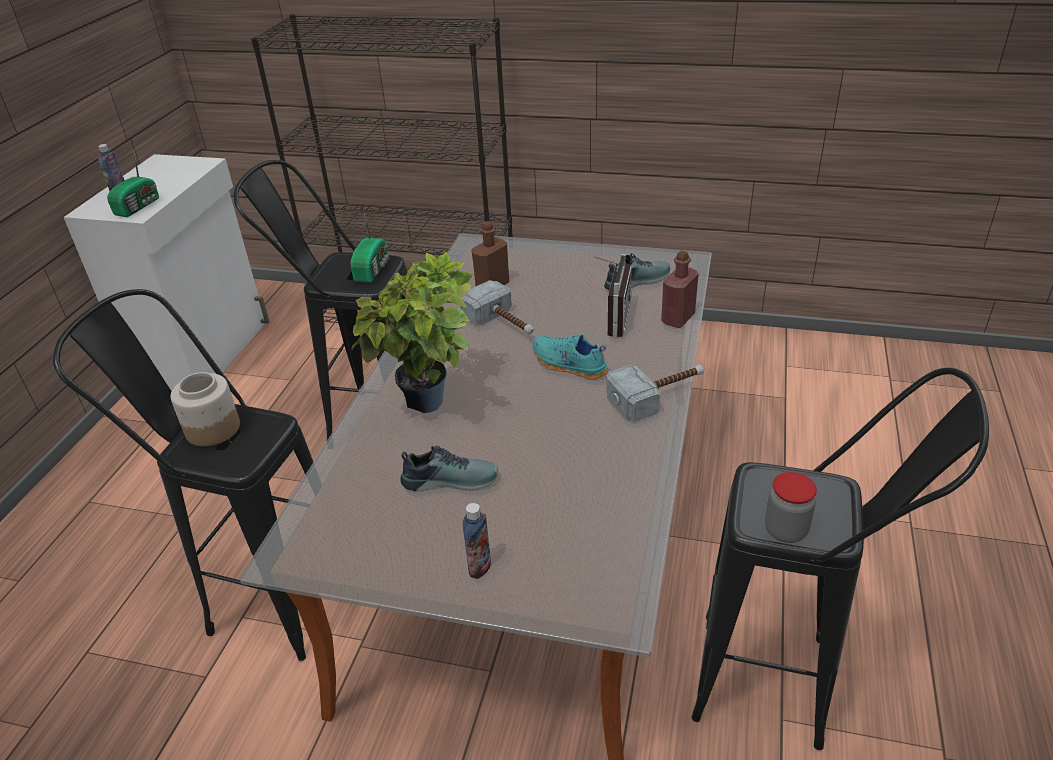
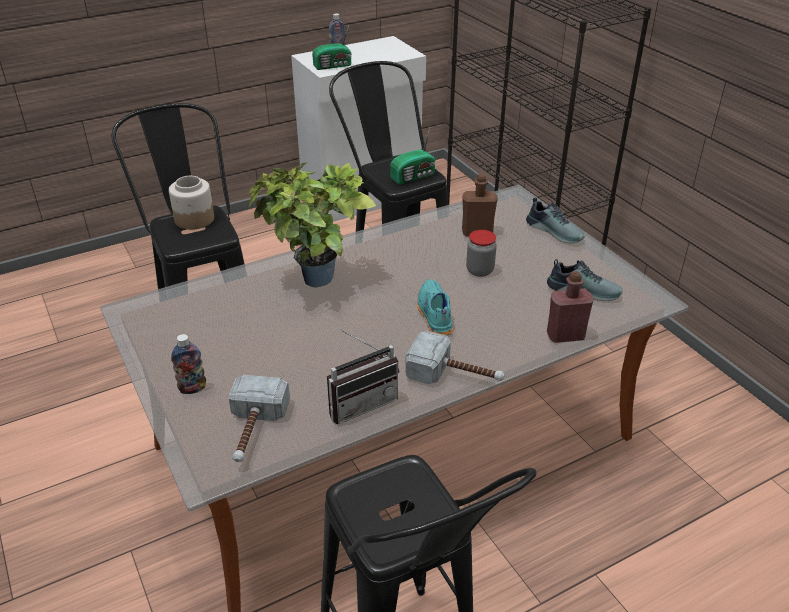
camera: 45 degrees right, 0 degrees up
shoe [400,446,498,491] -> shoe moved to [526,197,585,243]
hammer [460,280,534,335] -> hammer moved to [229,375,290,462]
radio [593,254,632,338] -> radio moved to [327,330,399,424]
jar [765,472,817,543] -> jar moved to [466,230,497,277]

